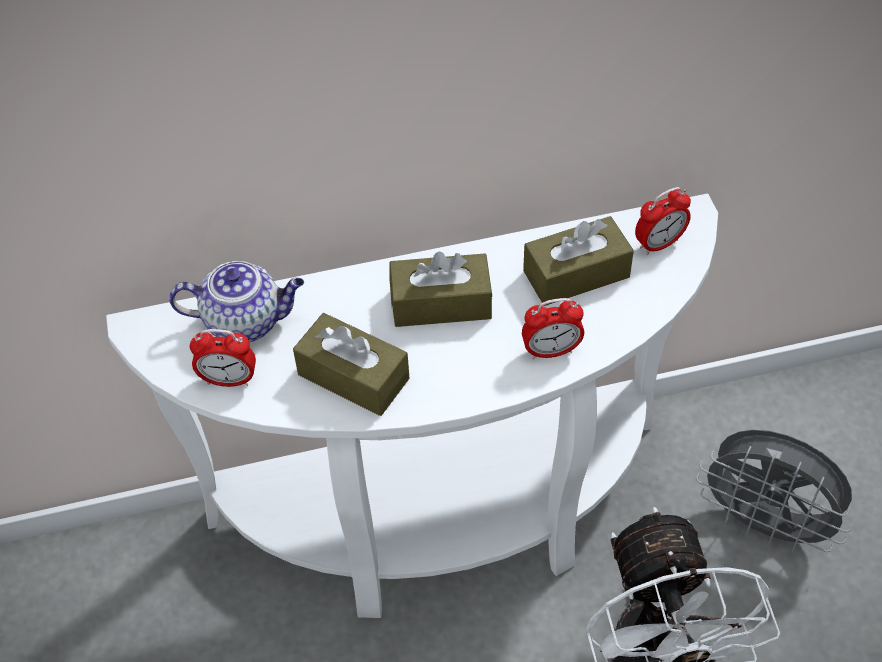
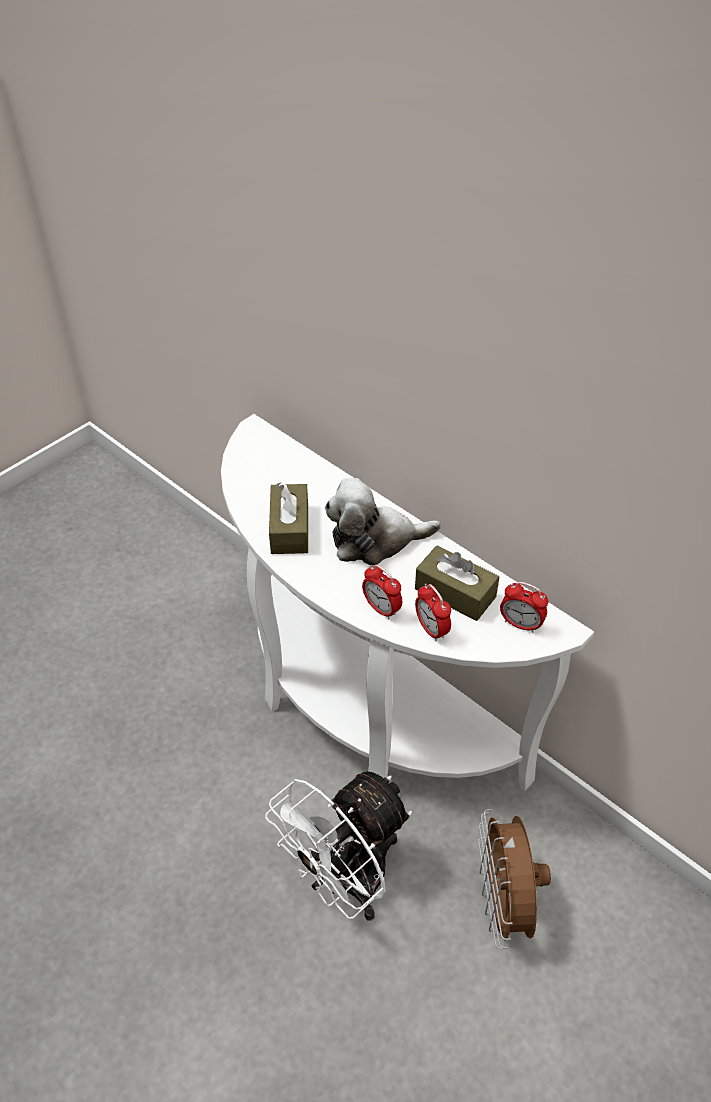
camera: 55 degrees right, 5 degrees down
teapot [169,261,304,342] -> none
alarm clock [190,329,256,387] -> alarm clock moved to [415,584,451,641]
brown tissue box [390,251,493,327] -> plush toy [325,478,441,566]
grey fan [696,430,853,553] -> brown fan [478,809,551,949]

